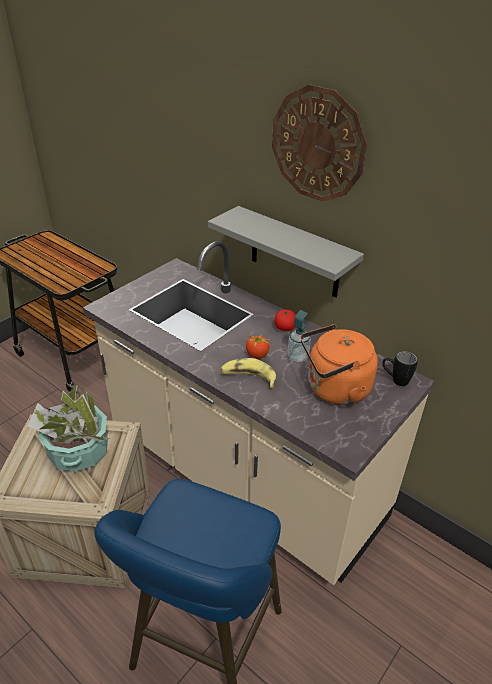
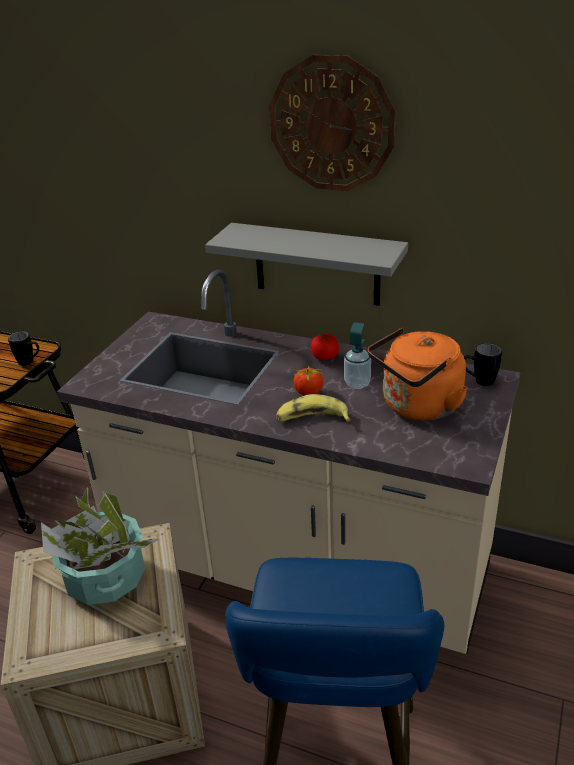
camera: 15 degrees left, 5 degrees down
none -> black mug [8,332,39,366]

